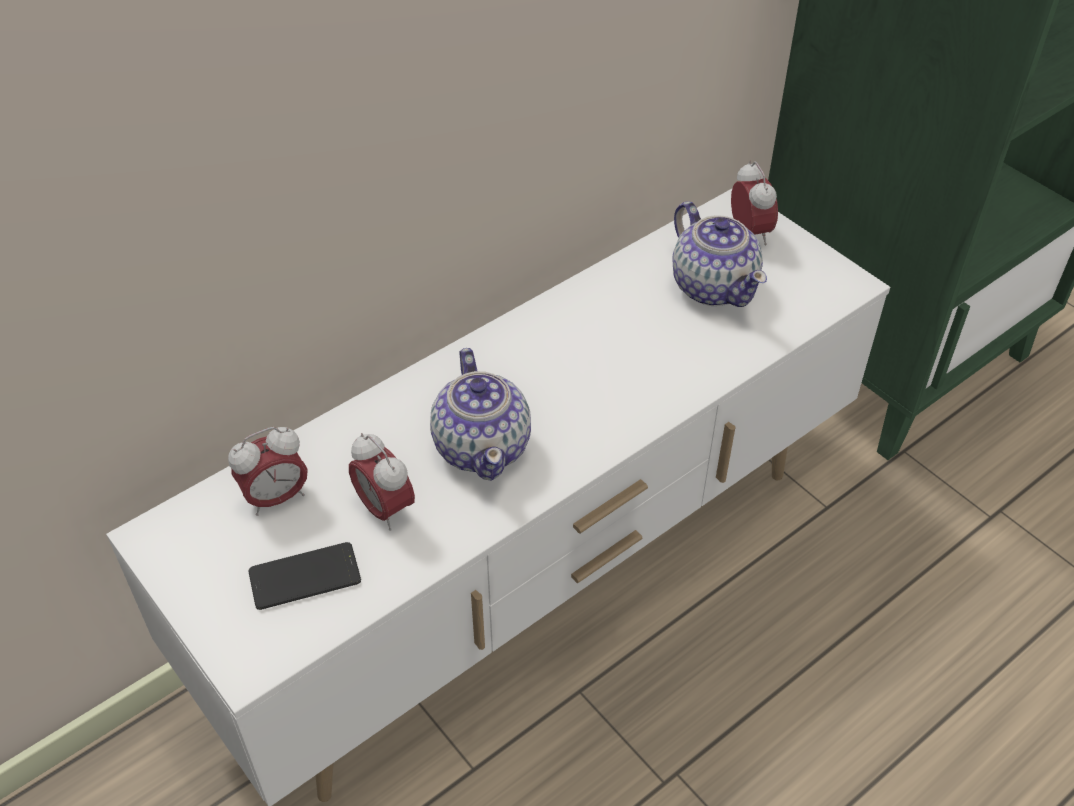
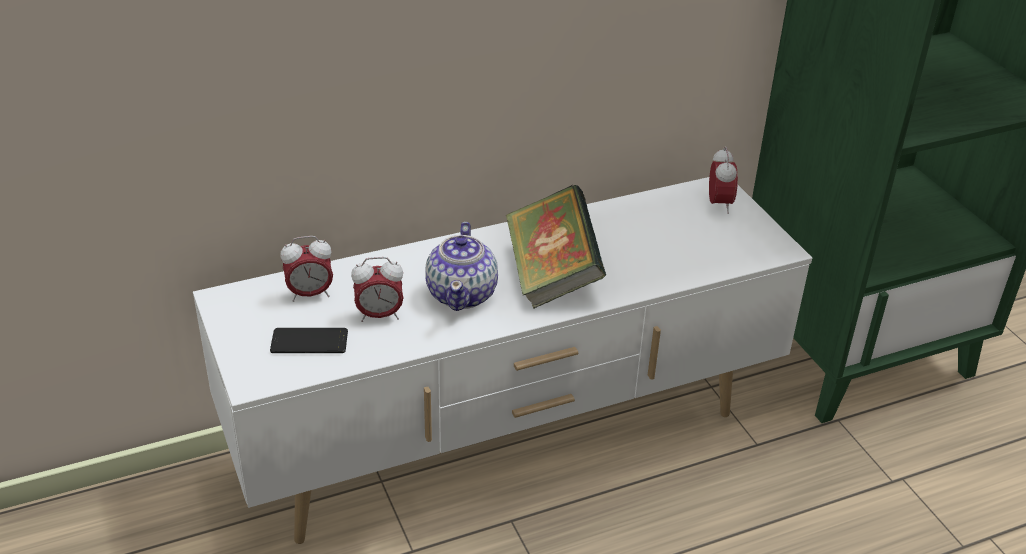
camera: 15 degrees right, 10 degrees down
alarm clock [349,433,415,531] -> alarm clock turned 75 degrees counterclockwise [351,257,404,322]
teapot [673,201,767,307] -> none
none -> book [505,185,606,308]

